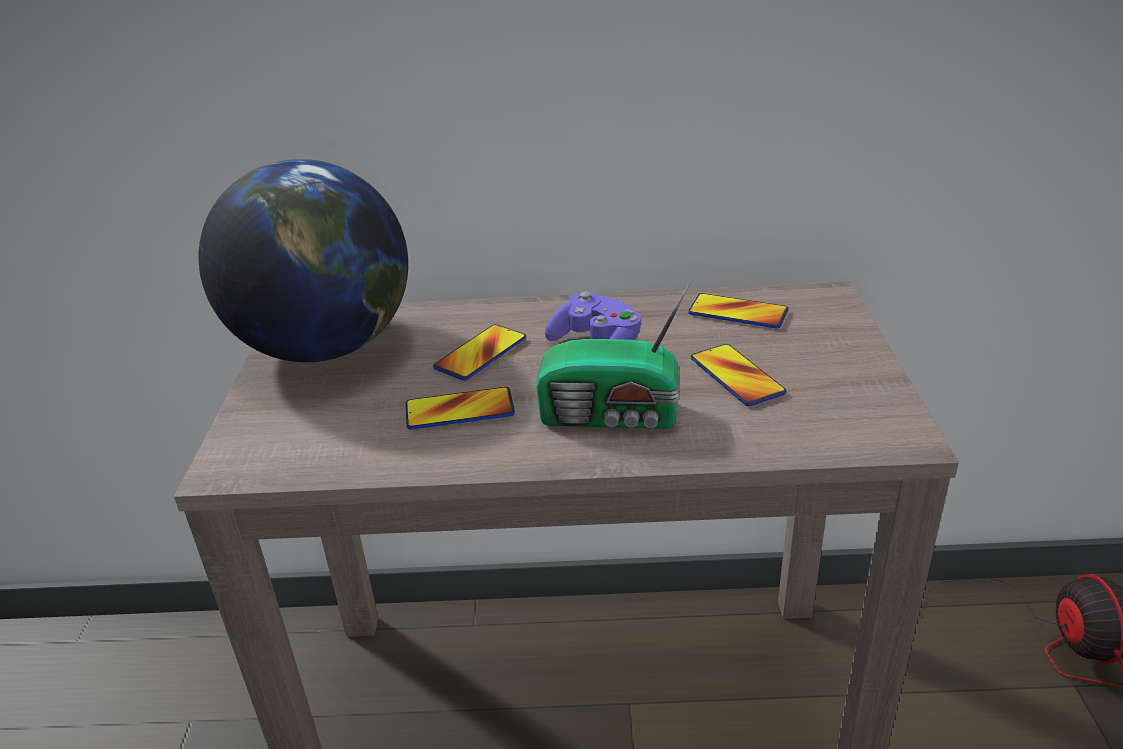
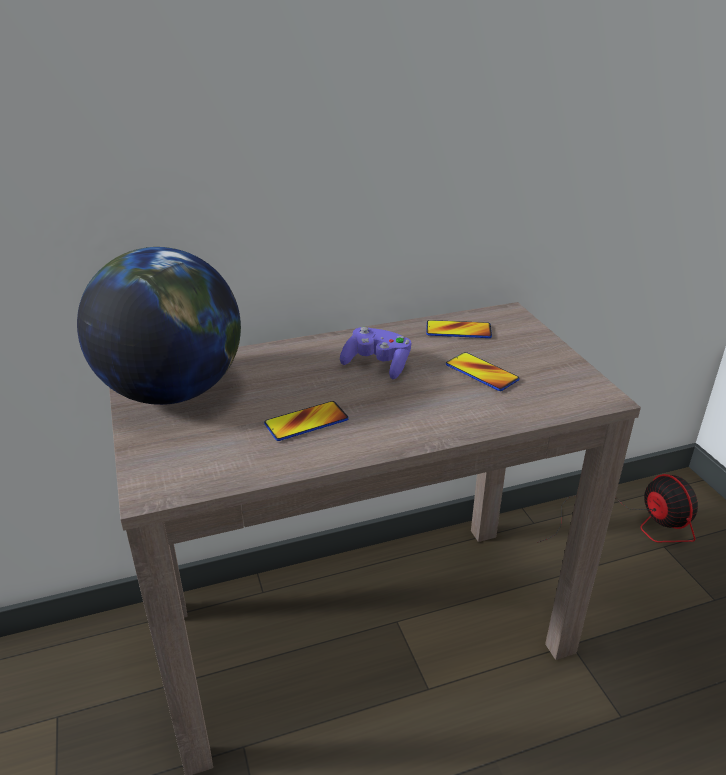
camera: 20 degrees left, 0 degrees up
phone [433,324,526,381] -> none
radio [536,283,690,429] -> none

